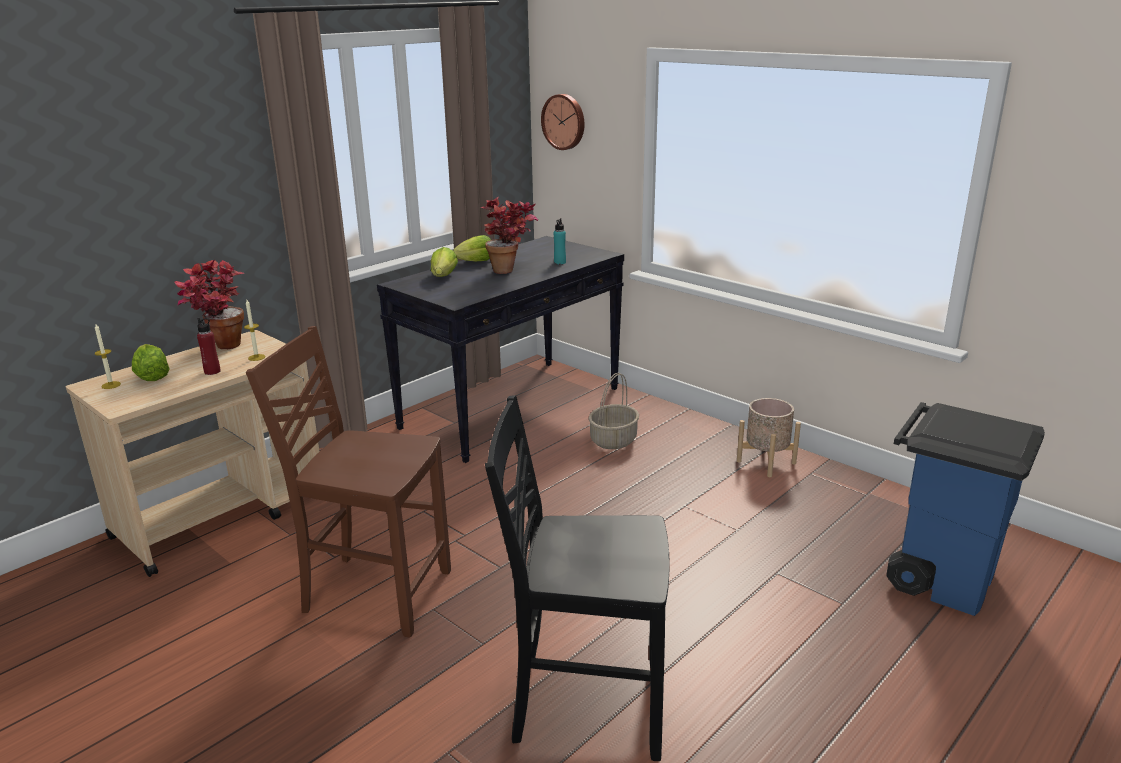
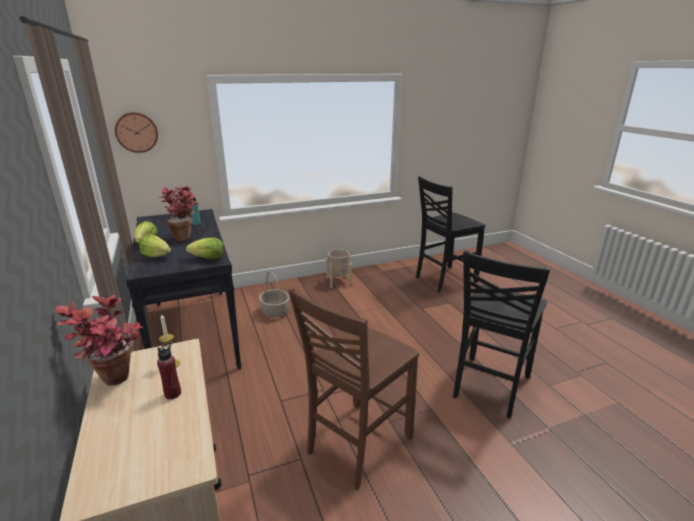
camera: 65 degrees left, 0 degrees up
candle [95,324,121,389] -> none
lettuce [132,344,170,381] -> lettuce moved to [186,238,224,259]
blue trash can [886,402,1045,616] -> black chair [416,177,485,292]

